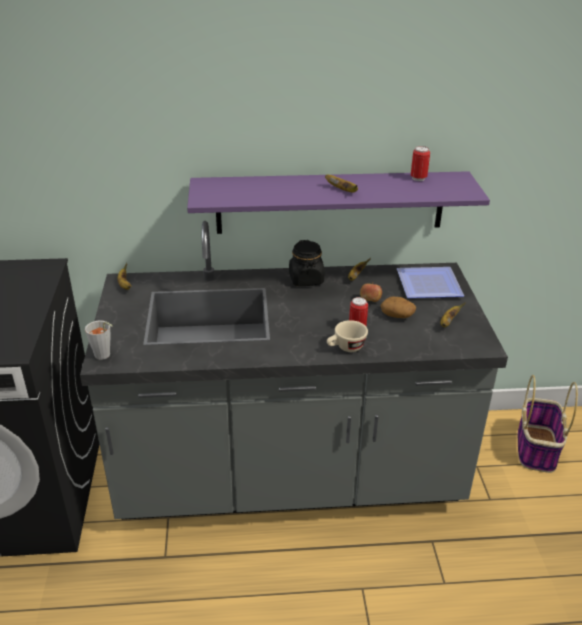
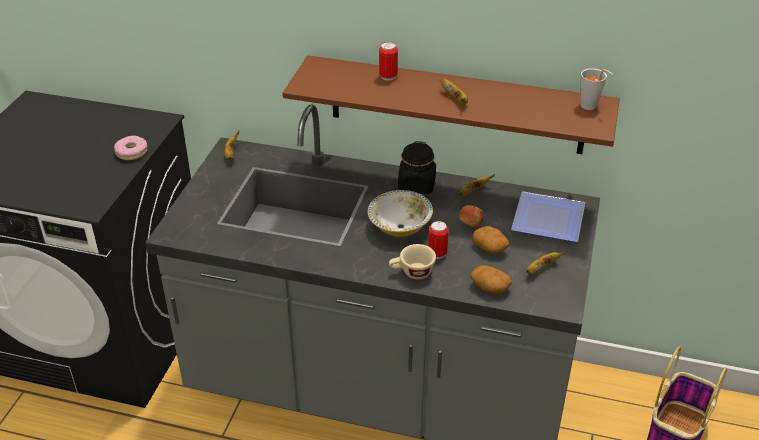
camera: 20 degrees right, 5 degrees up
grey cup [85,321,113,360] -> grey cup moved to [581,68,613,110]
purple shelf [187,171,490,234] -> brown shelf [283,55,620,154]
can [411,146,430,181] -> can moved to [379,42,398,81]
none -> donut [114,136,147,160]
none -> bowl [368,190,433,237]
none -> potato [471,265,512,294]

